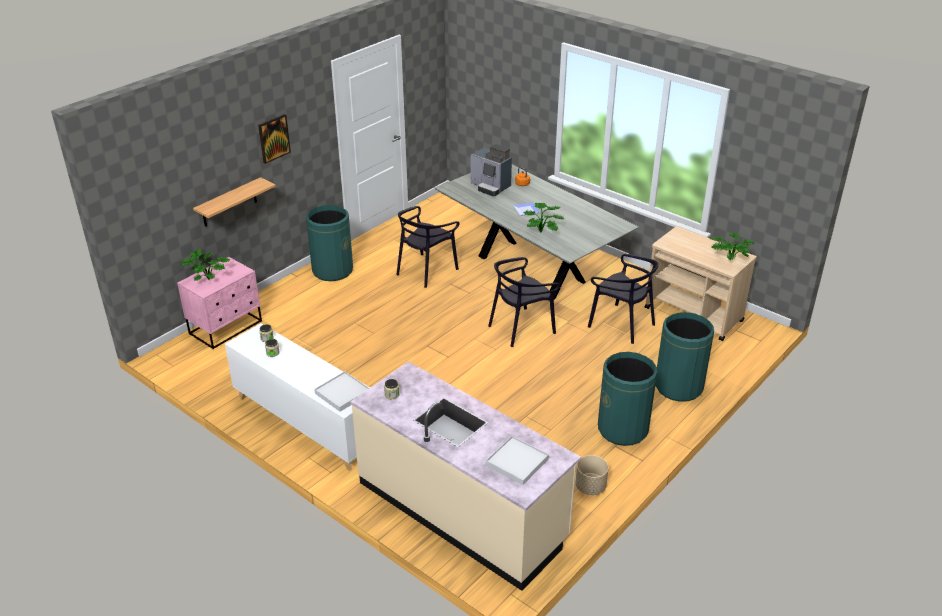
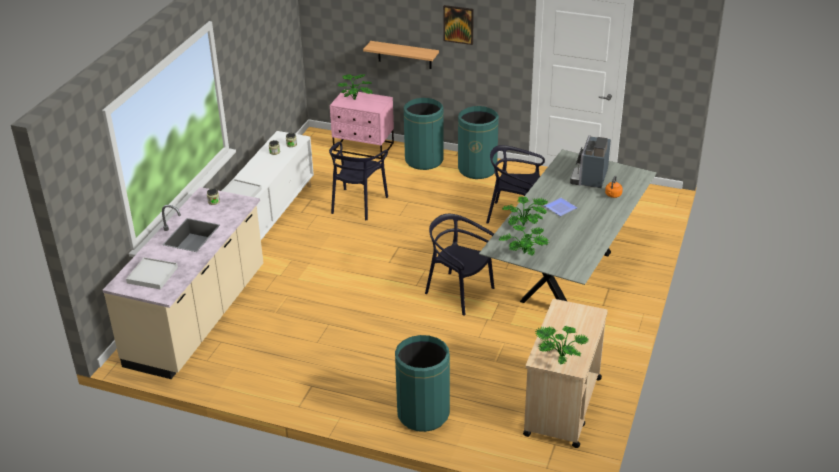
camera: 70 degrees right, 0 degrees up
beige planter [575,455,609,495] -> none
black chair [588,254,659,344] -> black chair moved to [329,142,388,220]
green trash can [598,352,657,446] -> green trash can moved to [404,98,444,170]
none -> potted plant [498,225,550,256]

